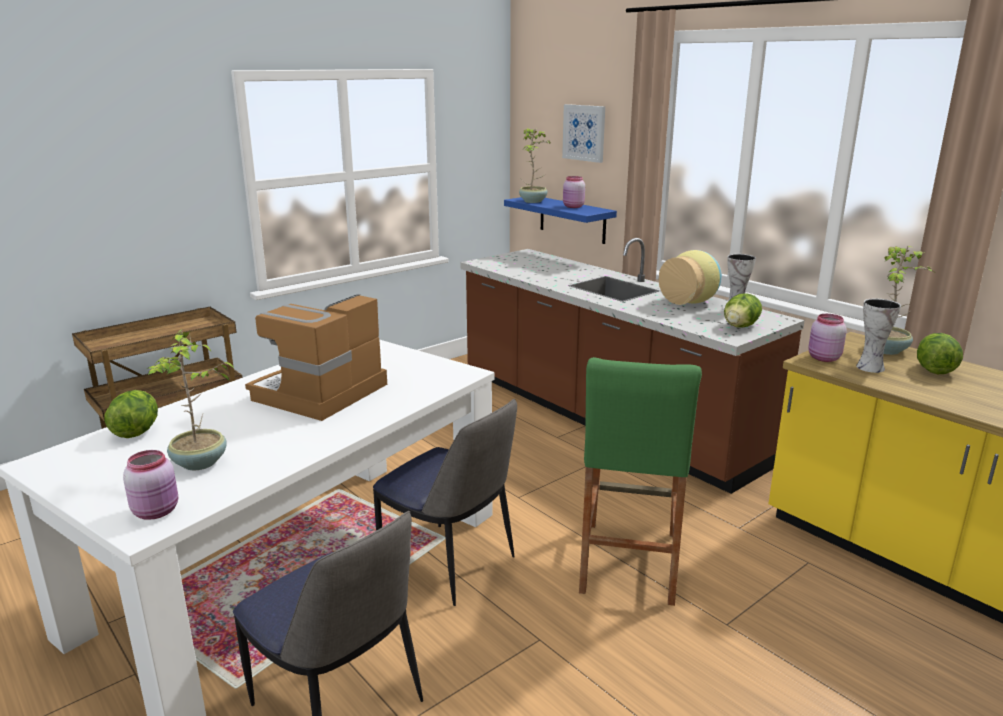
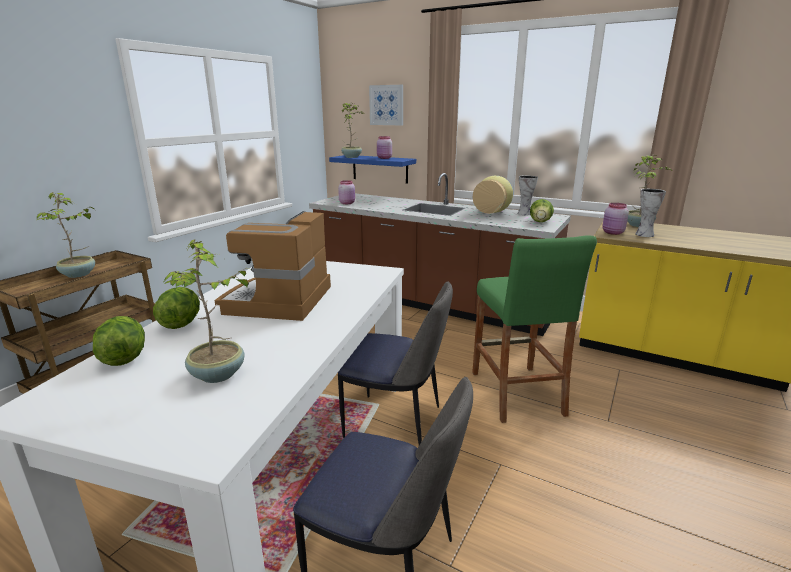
camera: 20 degrees left, 0 degrees up
pink jar [123,450,178,520] -> pink jar moved to [338,180,355,204]
lettuce [917,333,963,374] -> lettuce moved to [153,287,200,329]
none -> potted plant [36,192,95,278]

